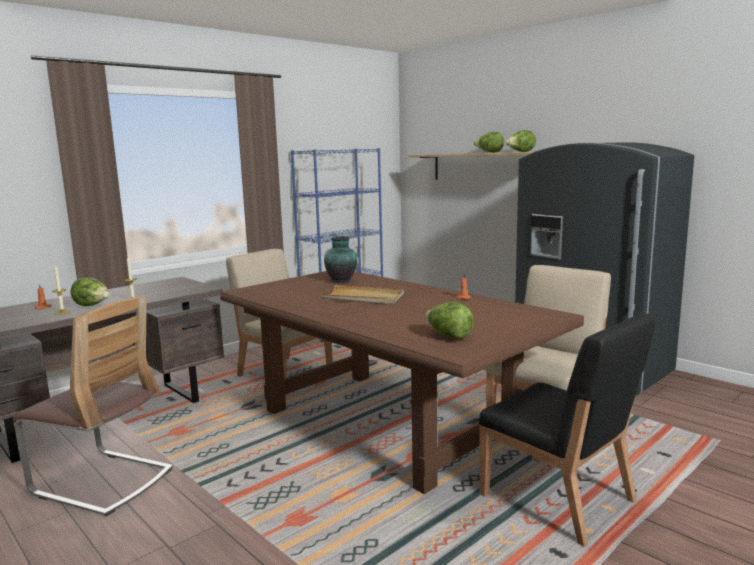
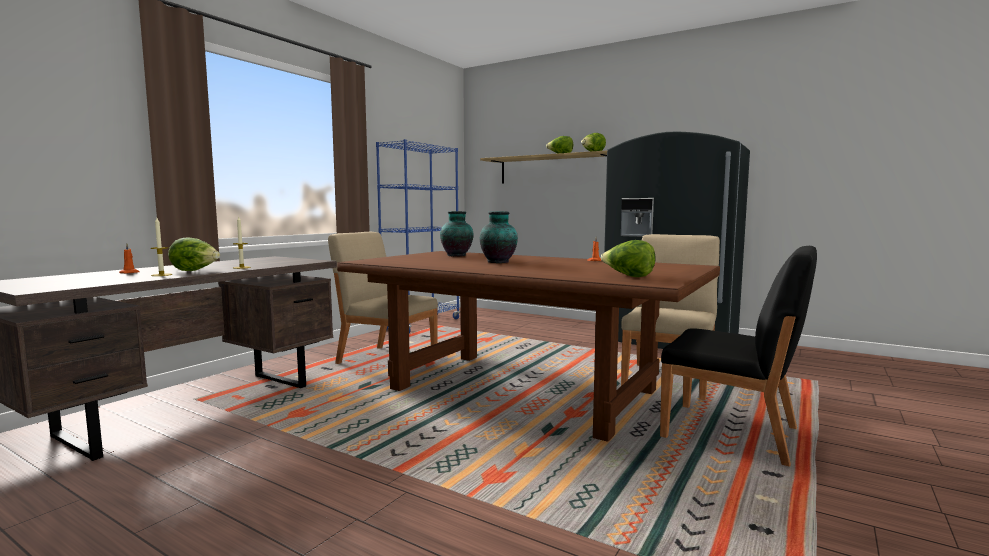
camera: 15 degrees left, 5 degrees down
chair [13,296,173,516] -> none
beige tray [320,285,404,304] -> vase [480,211,518,263]

